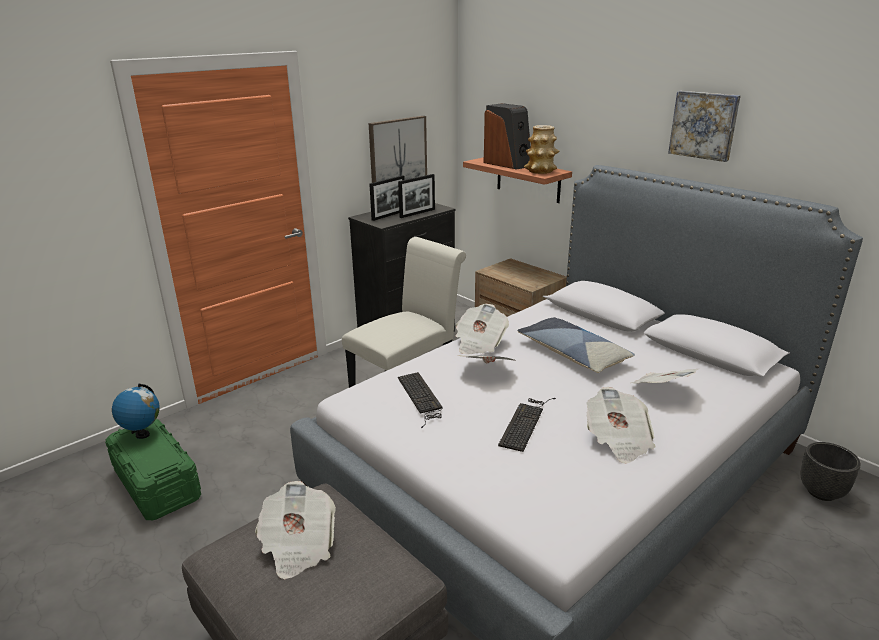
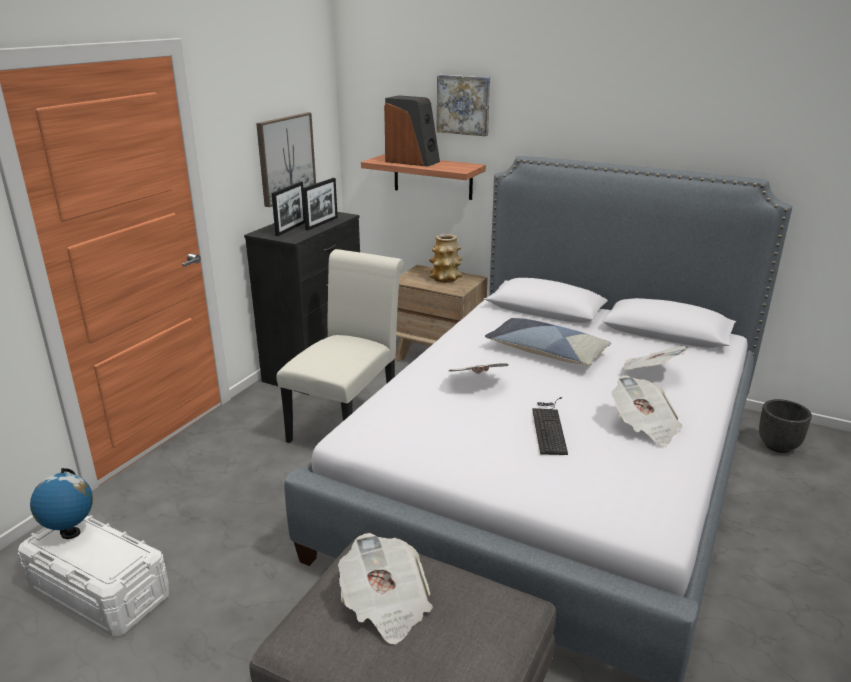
camera: 20 degrees left, 0 degrees up
green storage box [105,419,201,520] -> white storage box [18,515,169,637]
keyboard [398,372,443,428] -> none
newspaper [456,304,509,354] -> none
vase [524,125,560,174] -> vase moved to [429,234,463,283]
picture [668,91,741,162] -> picture moved to [437,75,490,136]

